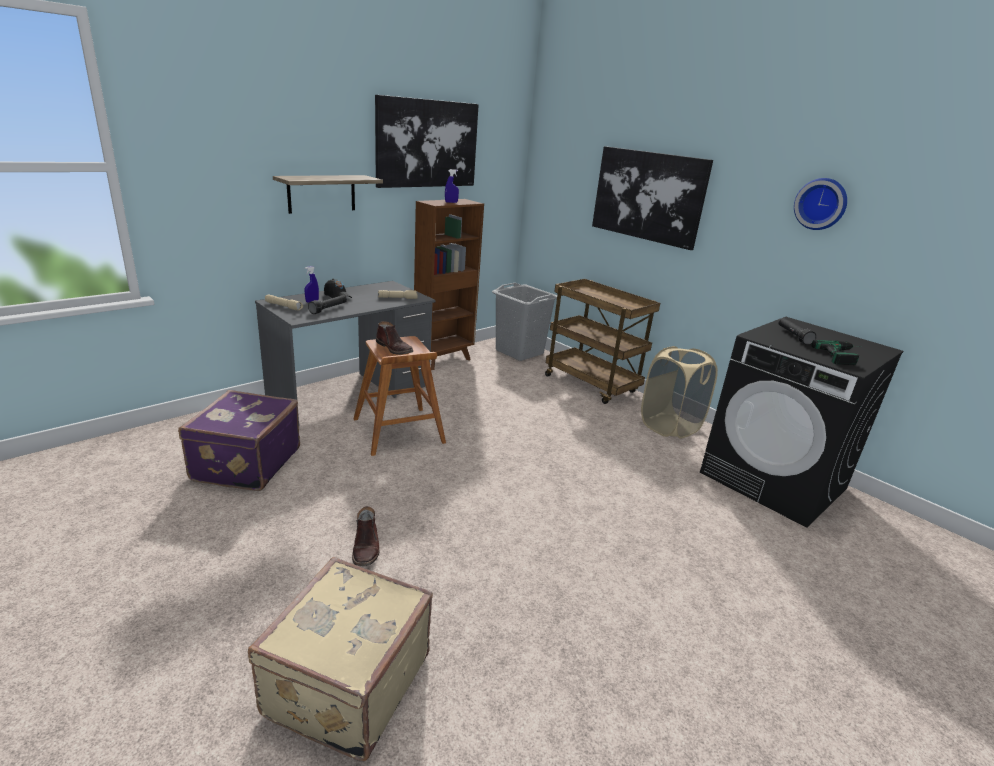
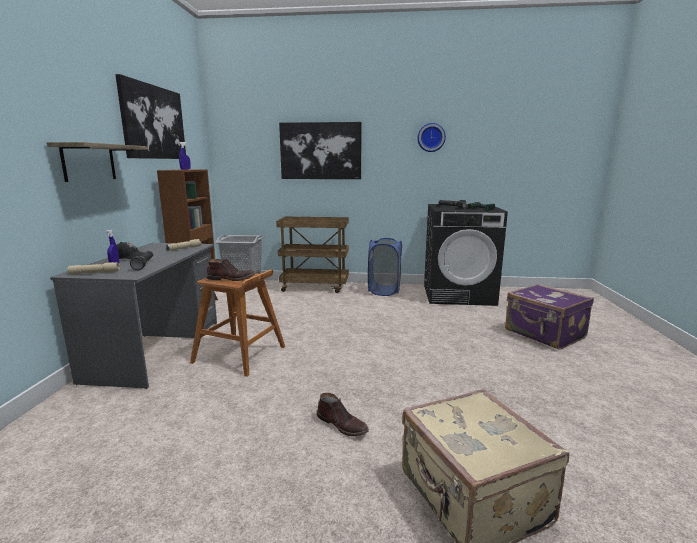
camera: 40 degrees left, 10 degrees down
purple suitcase [178,390,300,491] -> purple suitcase moved to [505,284,594,350]
beige laundry basket [641,346,718,439] -> blue laundry basket [368,238,402,296]

